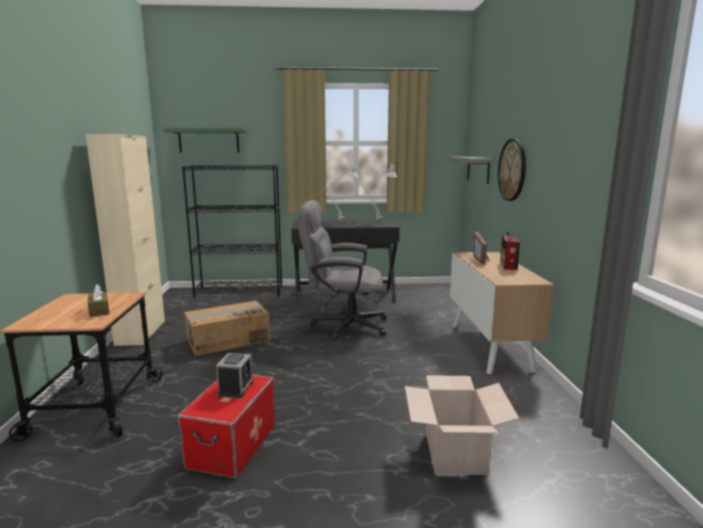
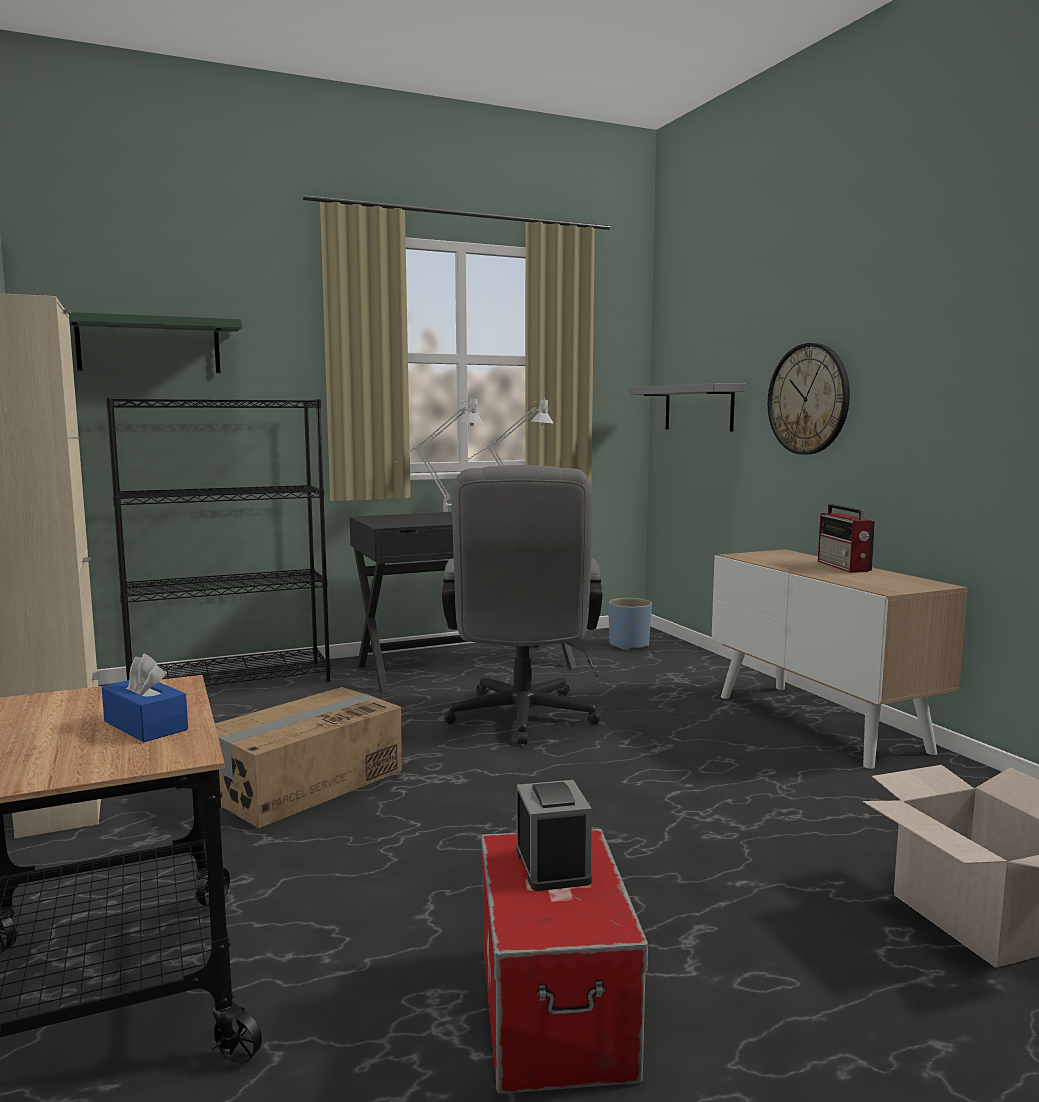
camera: 20 degrees left, 5 degrees down
brown tissue box [88,284,109,317] -> blue tissue box [102,654,188,742]
grey office chair [298,200,387,340] -> grey office chair turned 75 degrees counterclockwise [442,465,602,745]
picture frame [473,232,489,264] -> none
none -> blue planter [608,598,652,650]

